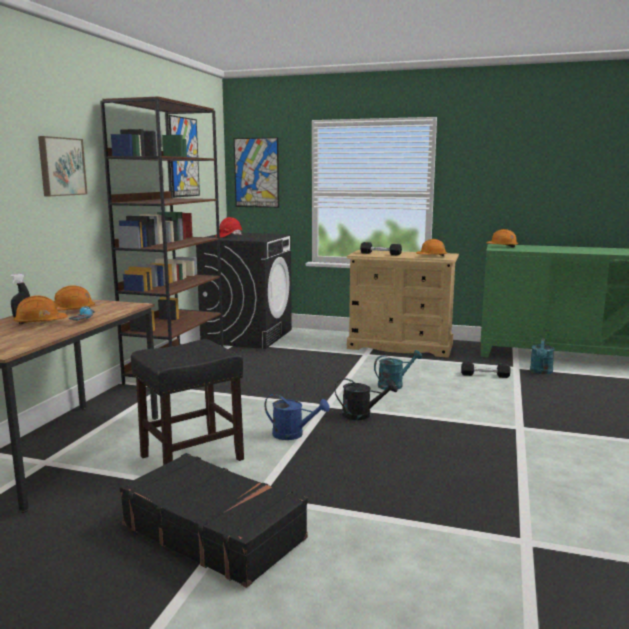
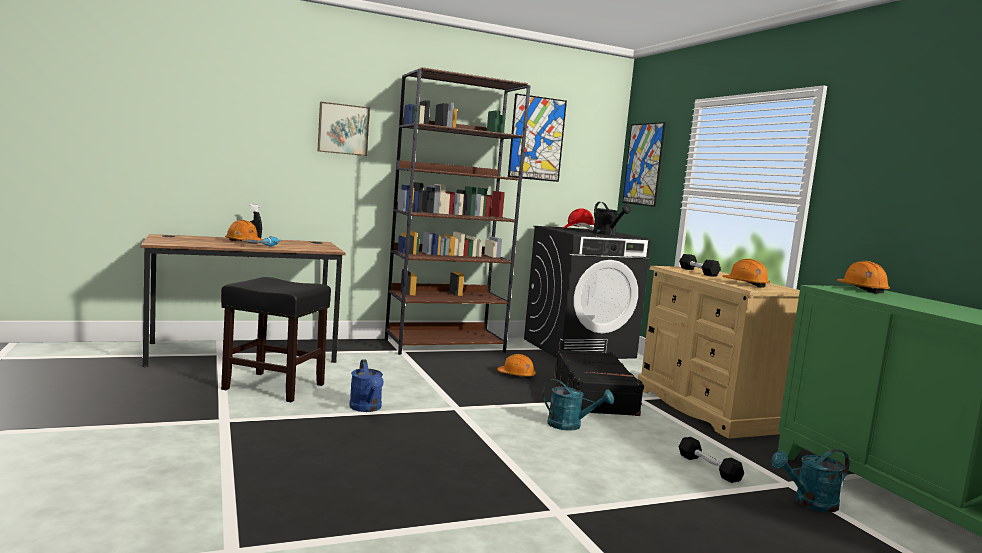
camera: 50 degrees right, 5 degrees down
orange hard hat [54,285,95,311] -> orange hard hat moved to [497,354,536,379]
black suitcase [119,453,308,588] -> black suitcase moved to [554,349,644,416]
black watering can [335,378,398,420] -> black watering can moved to [593,202,631,235]

